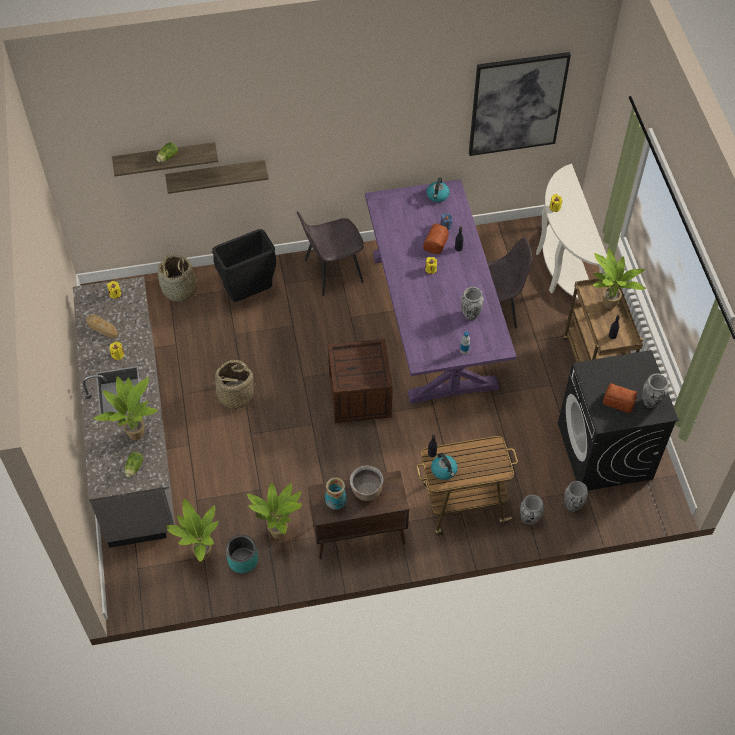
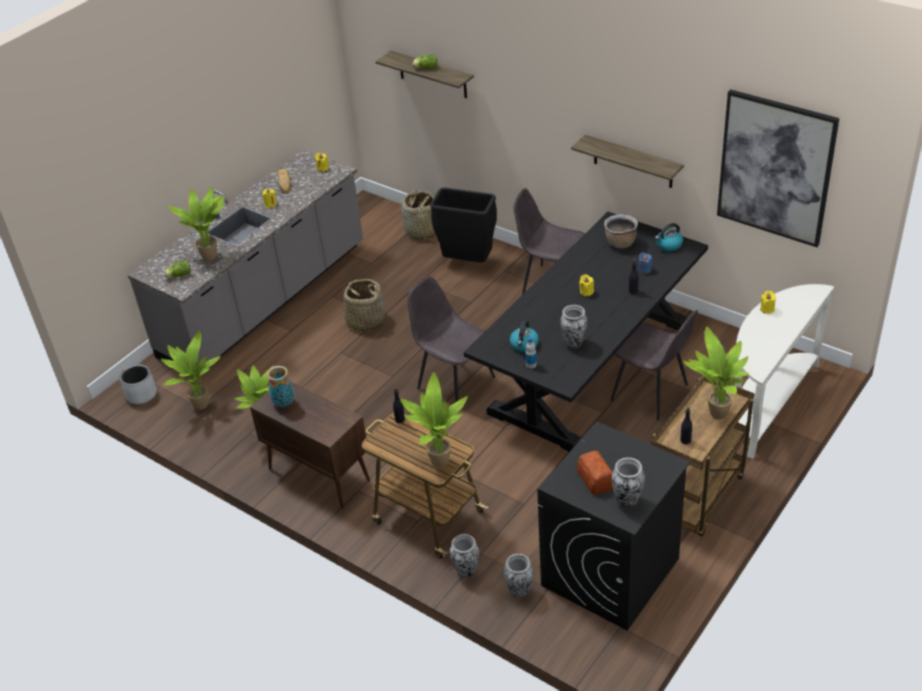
camera: 50 degrees right, 15 degrees down
shelf [165,160,269,194] -> shelf moved to [571,135,684,188]
turquoise planter [226,535,258,573] -> none
crate [328,339,393,423] -> grey chair [407,276,495,402]
brown cooking pot [350,465,384,501] -> brown cooking pot moved to [604,214,638,249]
purple dining table [365,179,517,404] -> black dining table [464,212,708,452]
bread [423,224,449,254] -> none
kettle [431,453,458,480] -> kettle moved to [510,320,539,352]
none -> grey planter [119,364,157,404]
none -> potted plant [400,372,468,468]

